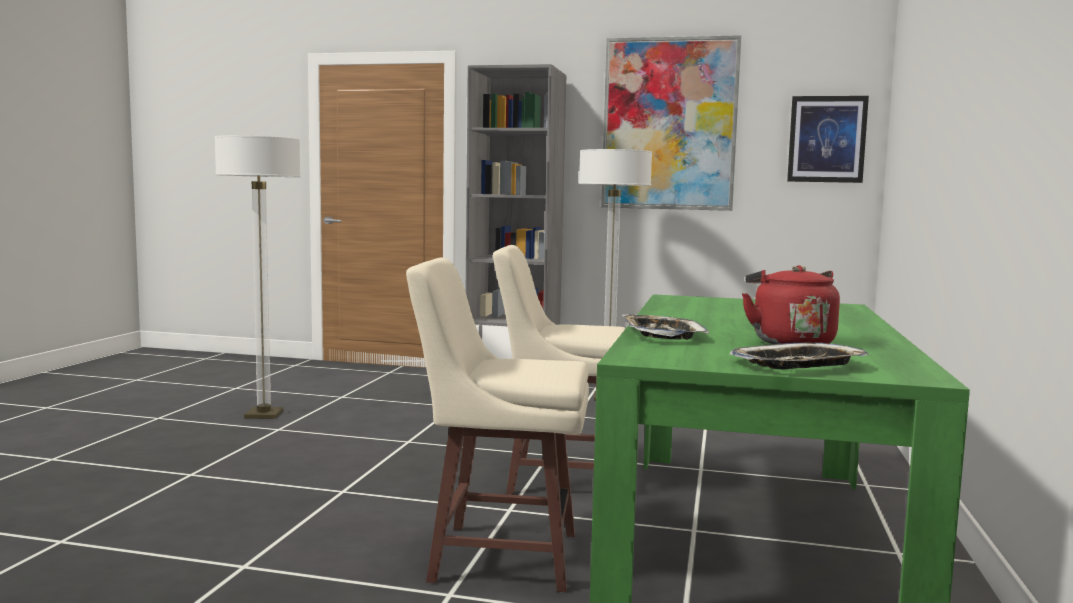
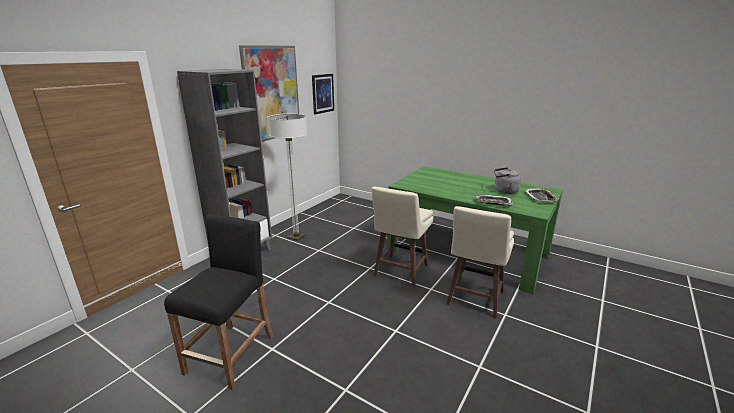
camera: 70 degrees left, 15 degrees up
floor lamp [215,135,301,419] -> black stool [164,214,274,390]
red kettle [742,265,840,345] -> grey kettle [494,167,521,194]

